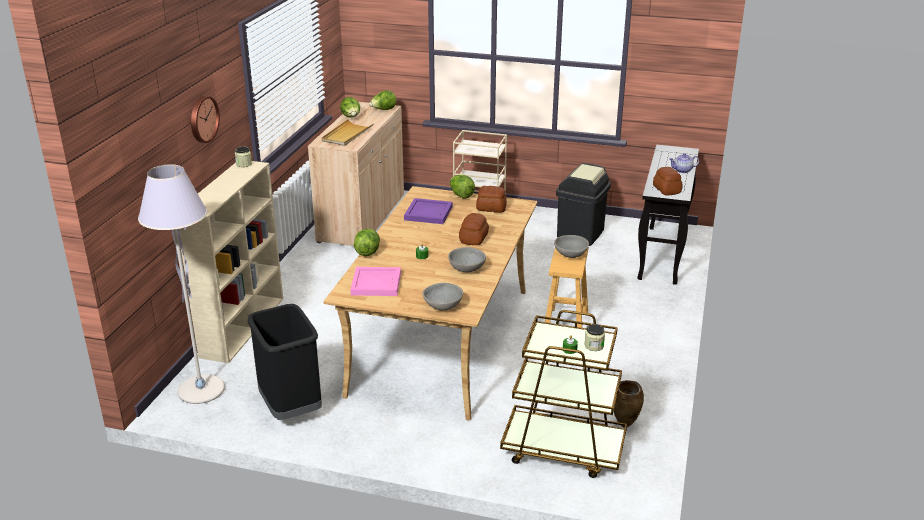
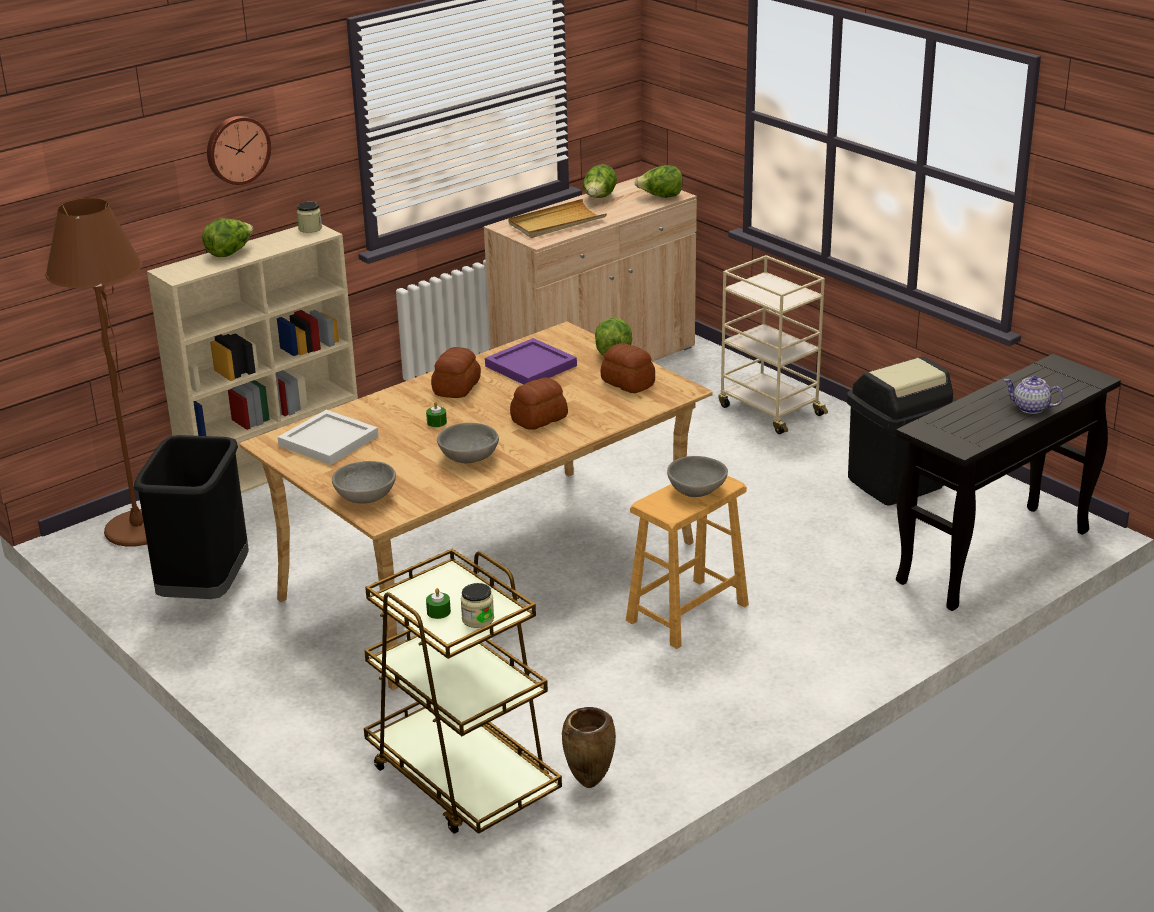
camera: 35 degrees right, 0 degrees up
grey floor lamp [138,164,225,404] -> brown floor lamp [45,198,147,547]
pink tray [350,267,401,296] -> white tray [278,410,378,465]
lettuce [354,229,380,256] -> lettuce moved to [202,218,253,257]
bread [653,167,683,195] -> bread moved to [431,347,481,398]

